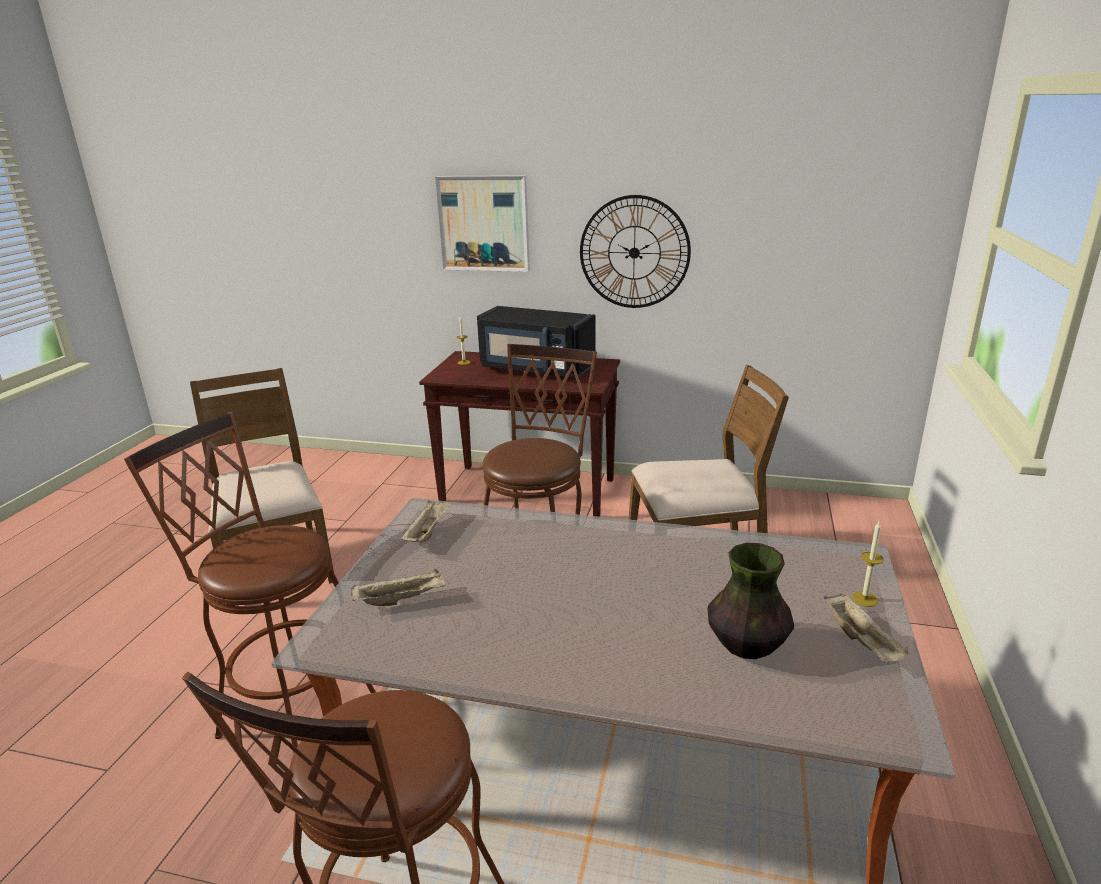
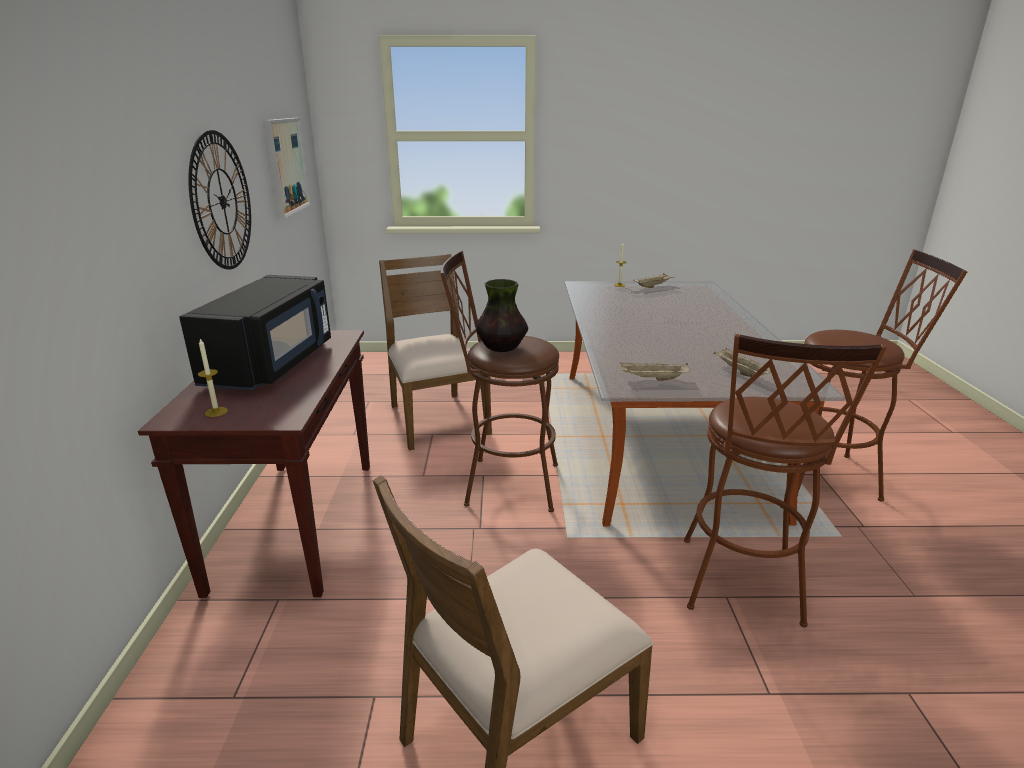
camera: 105 degrees left, 0 degrees up
picture [435,175,530,272] -> picture moved to [264,118,311,218]
vase [707,543,794,659] -> vase moved to [476,279,528,352]

